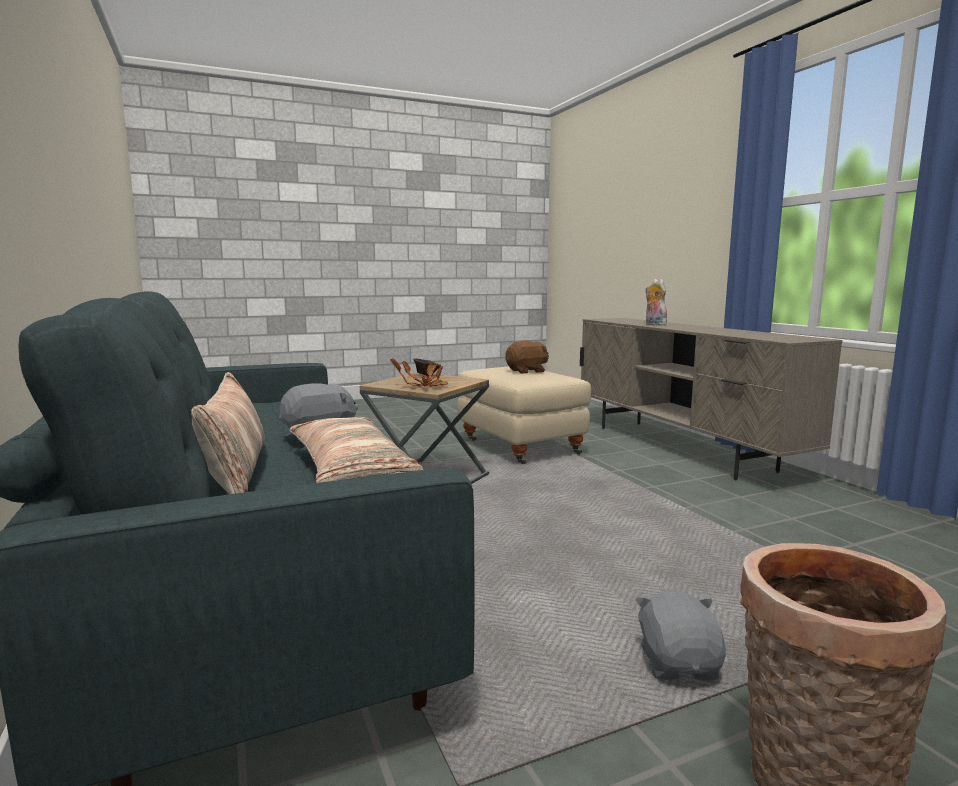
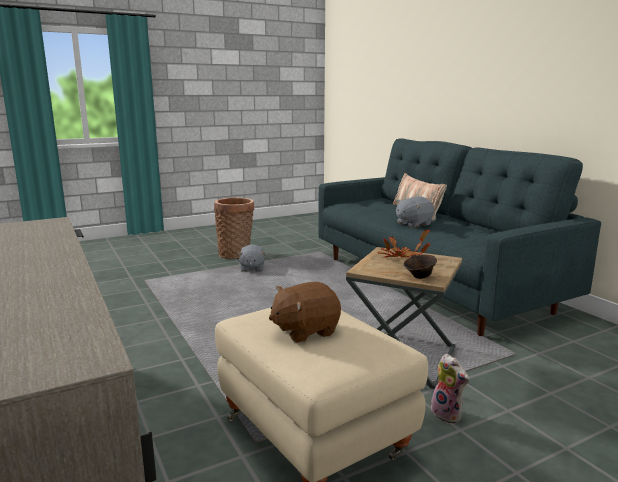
camera: 175 degrees right, 5 degrees up
pillow [290,417,423,483] -> none
plush toy [645,279,667,326] -> plush toy moved to [431,354,469,423]

